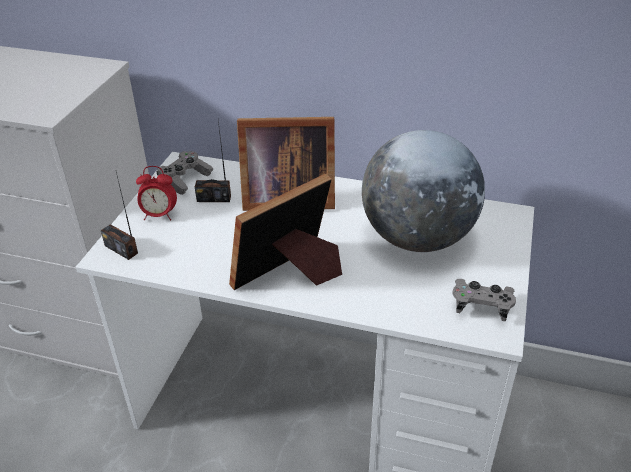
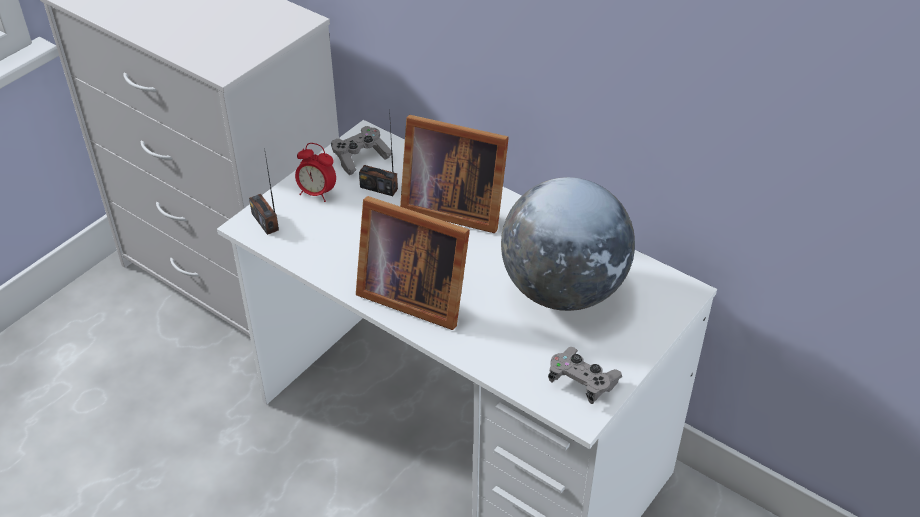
camera: 20 degrees right, 5 degrees up
picture frame [229,173,342,290] -> picture frame turned 135 degrees counterclockwise [356,196,470,330]

